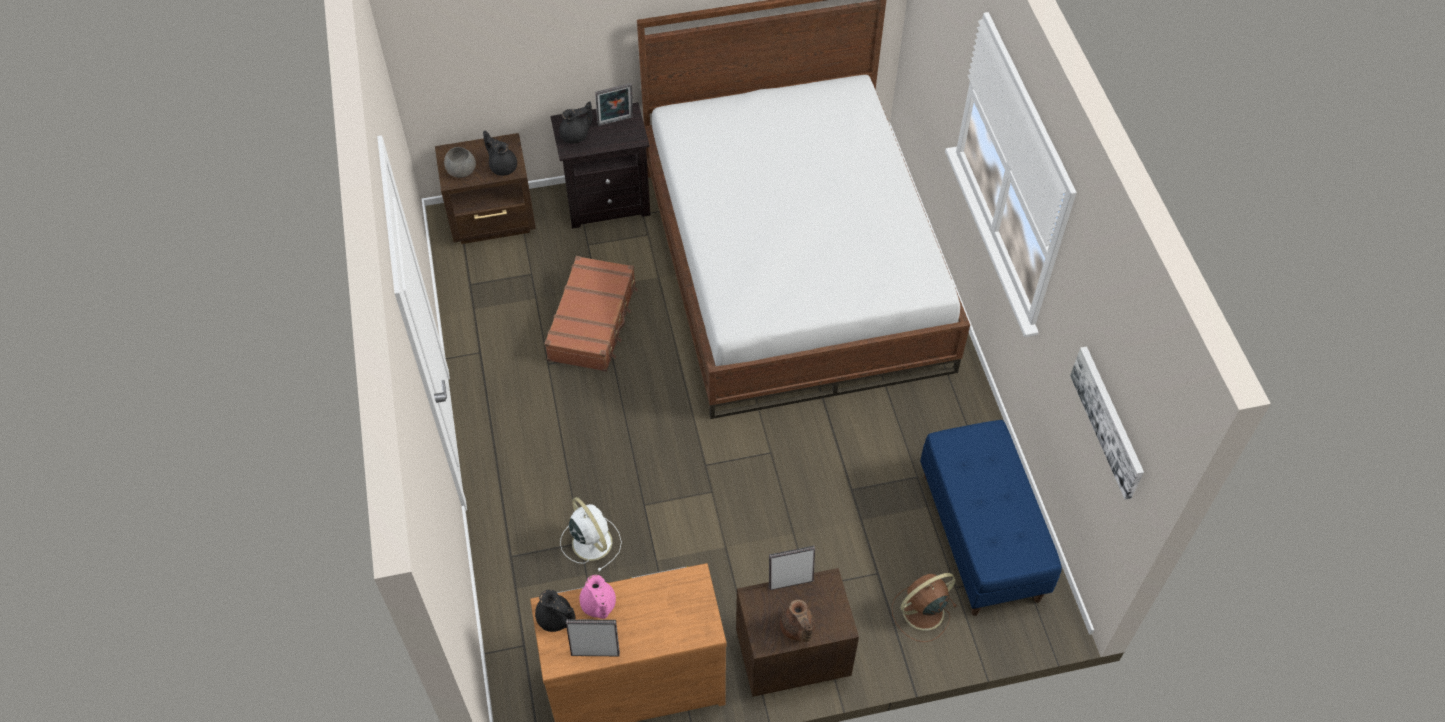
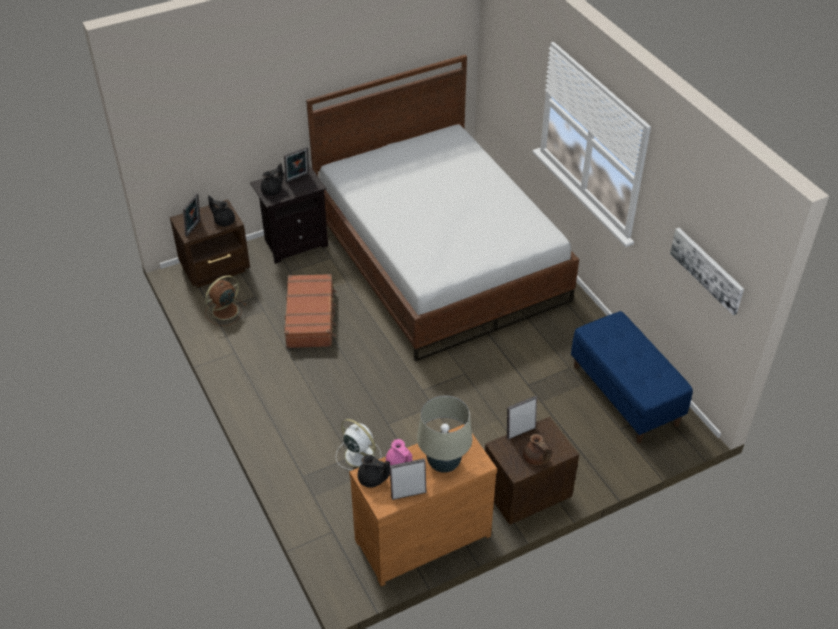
camera: 15 degrees left, 10 degrees down
grey bowl [444,147,476,178] -> picture frame [183,193,200,237]
brown fan [892,573,957,642] -> brown fan moved to [205,275,246,326]
none -> beige table lamp [417,396,472,473]

